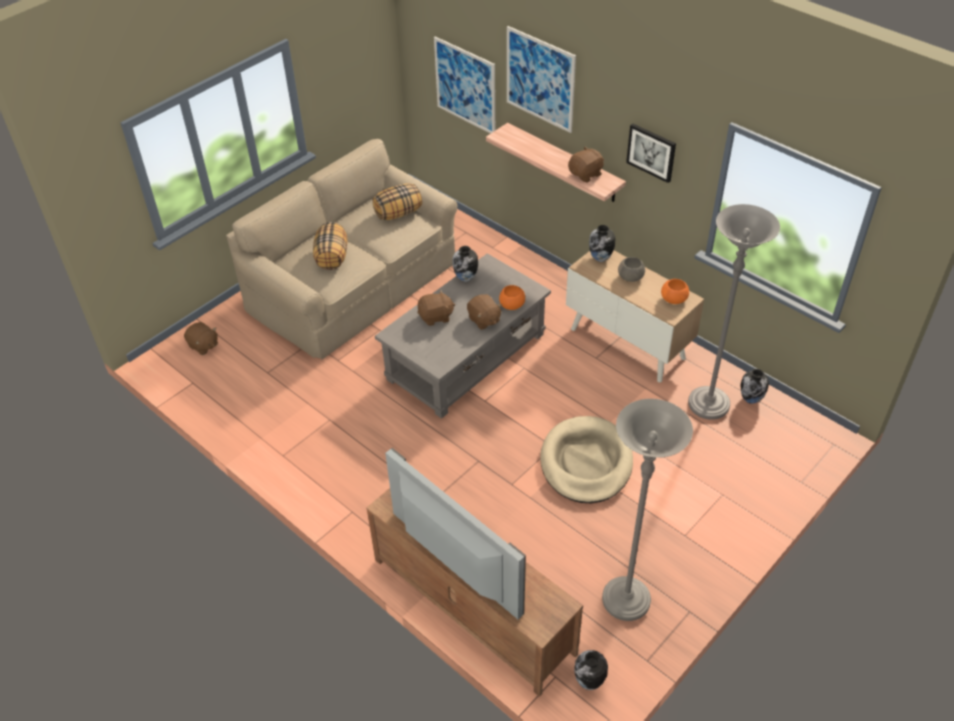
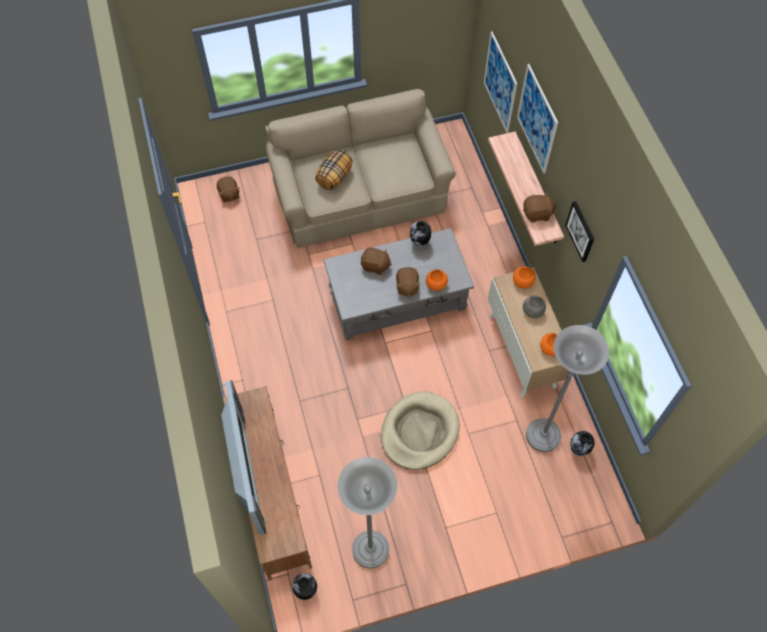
camera: 30 degrees right, 15 degrees up
pillow [372,183,422,220] -> none
vase [589,225,615,262] -> orange bowl [513,266,536,289]

